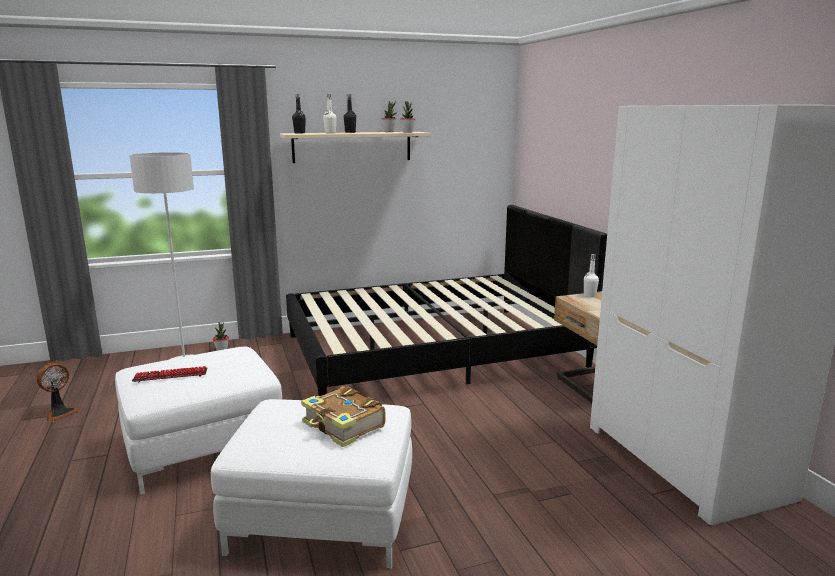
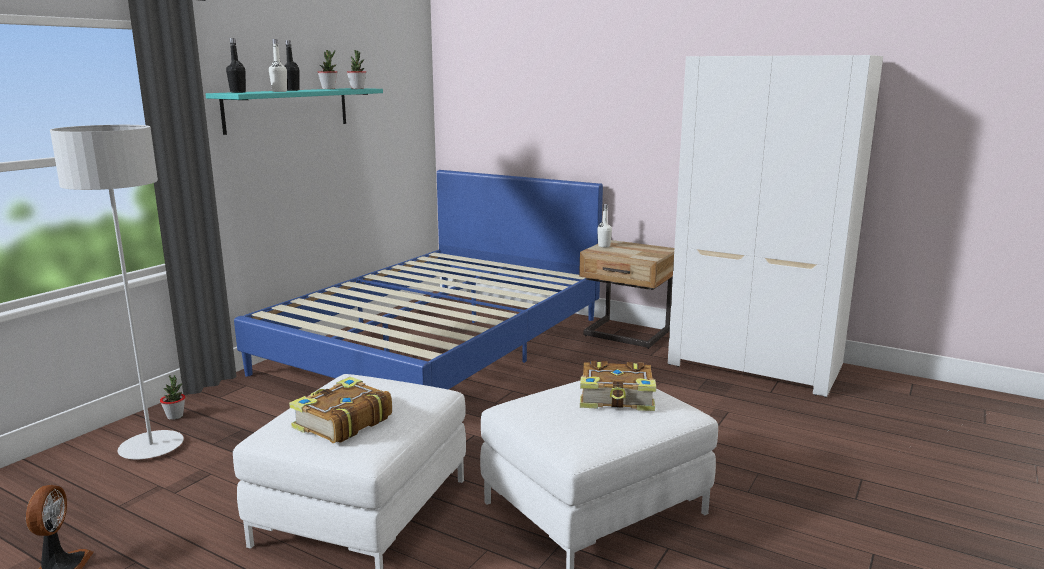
camera: 40 degrees left, 0 degrees up
keyboard [132,366,207,383] -> book [289,377,392,444]
beige shelf [280,132,431,163] -> turquoise shelf [205,88,383,135]
black bed [286,205,607,396] -> blue bed [234,170,603,389]

